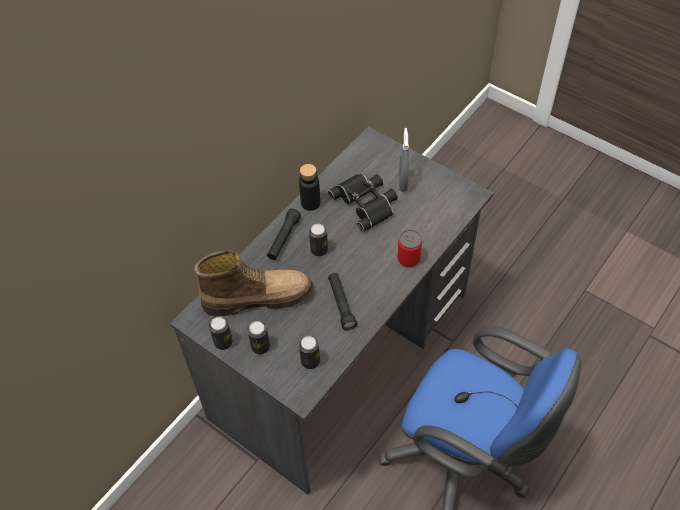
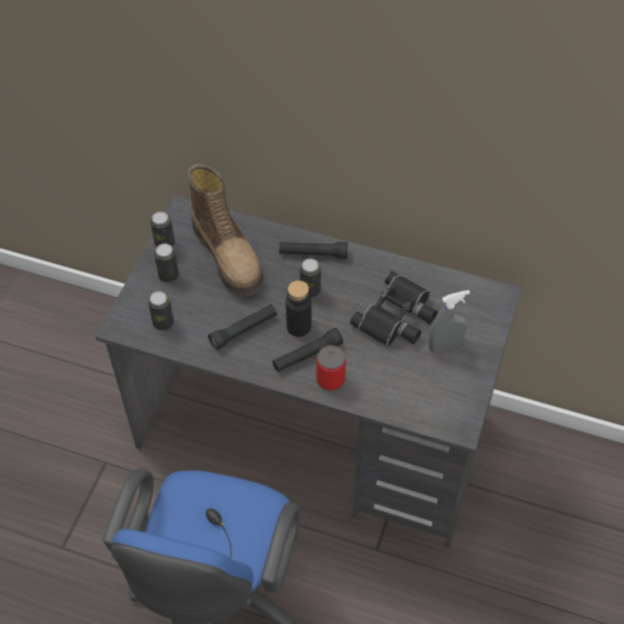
camera: 70 degrees right, 0 degrees up
black bottle [299,164,320,211] -> black bottle moved to [286,281,311,337]
none -> black flashlight [272,328,343,372]

